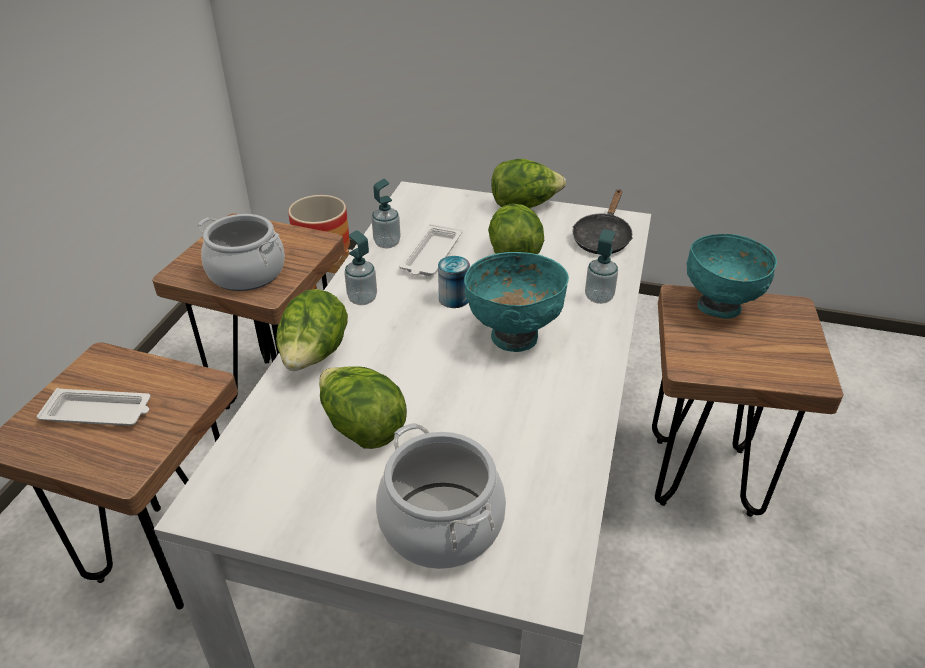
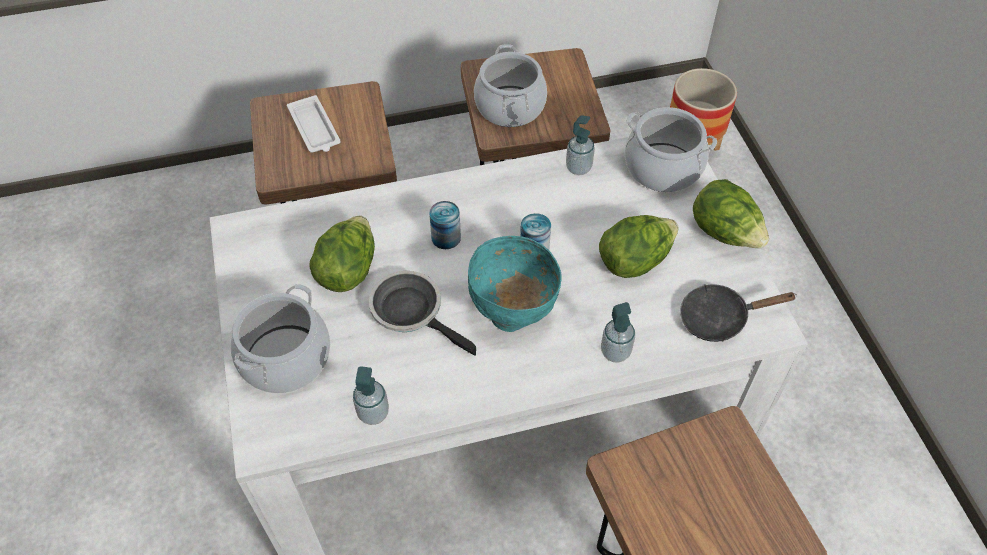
camera: 60 degrees right, 15 degrees up
lettuce [276,289,348,371] -> none
soap dispenser [344,230,377,305] -> soap dispenser moved to [353,366,389,425]
white tray [399,224,462,276] -> none
turquoise bowl [687,234,777,319] -> none
none -> frying pan [369,271,476,356]
none -> can [429,201,461,249]
none -> cooking pot [625,107,717,192]

